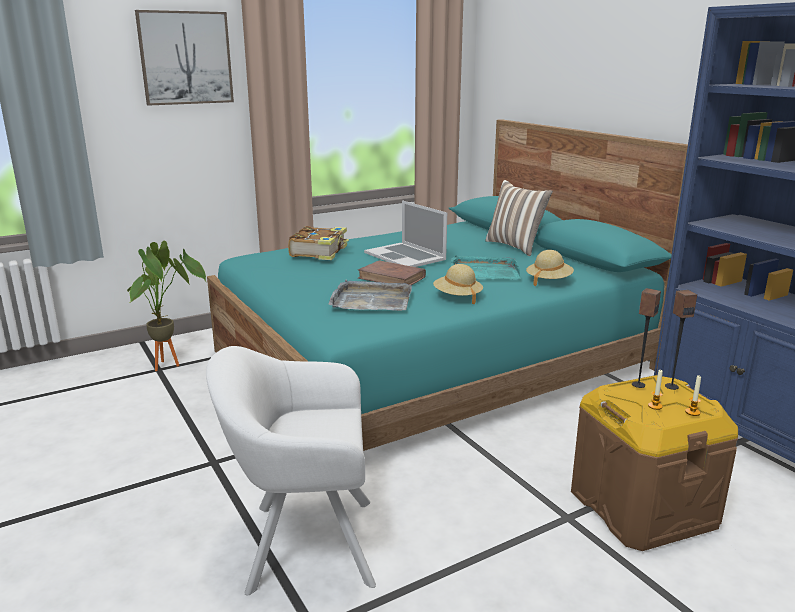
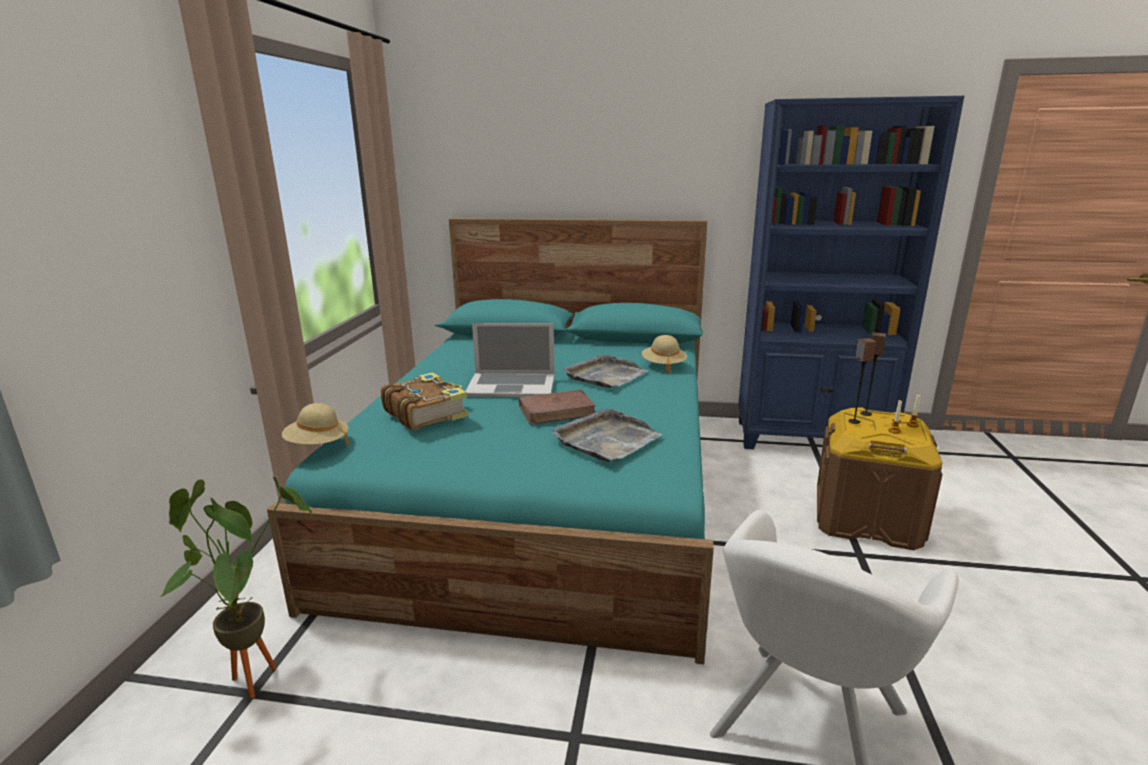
camera: 50 degrees left, 0 degrees up
picture [135,10,234,106] -> none
beige hat [433,264,483,304] -> beige hat moved to [282,403,349,446]
turquoise tray [451,255,521,279] -> grey tray [563,355,648,388]
pillow [485,180,553,256] -> none

